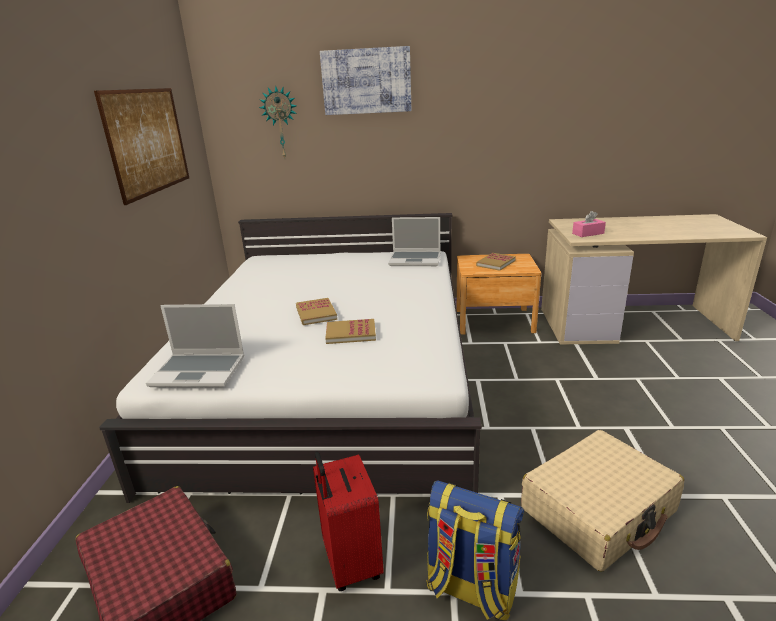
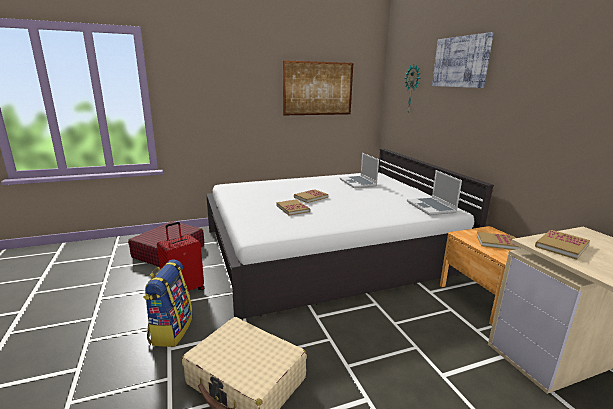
camera: 65 degrees right, 5 degrees down
laptop [146,304,245,387] -> laptop moved to [340,153,379,188]
pink tissue box [572,211,606,237] -> book [535,230,590,260]

